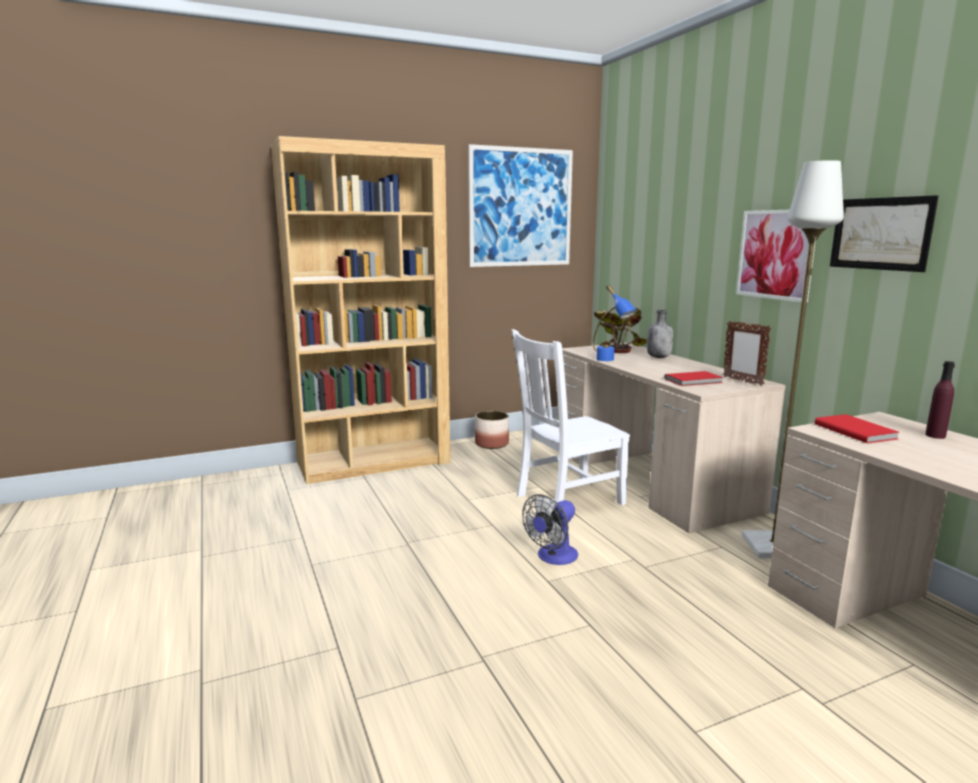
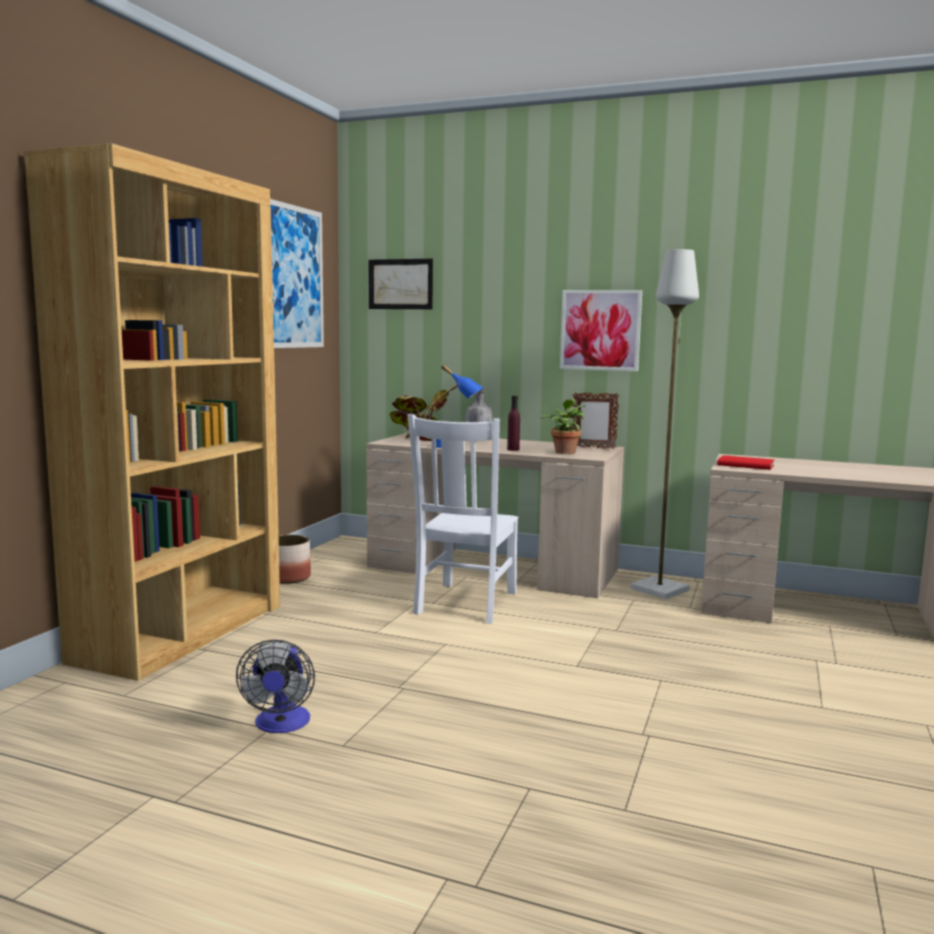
camera: 45 degrees left, 5 degrees down
fan [522,494,578,565] -> fan moved to [236,640,315,733]
red book [665,371,723,386] -> potted plant [540,399,586,454]
picture [830,195,939,272] -> picture moved to [369,259,433,309]
purple bottle [925,361,955,439] -> purple bottle moved to [507,396,520,451]

